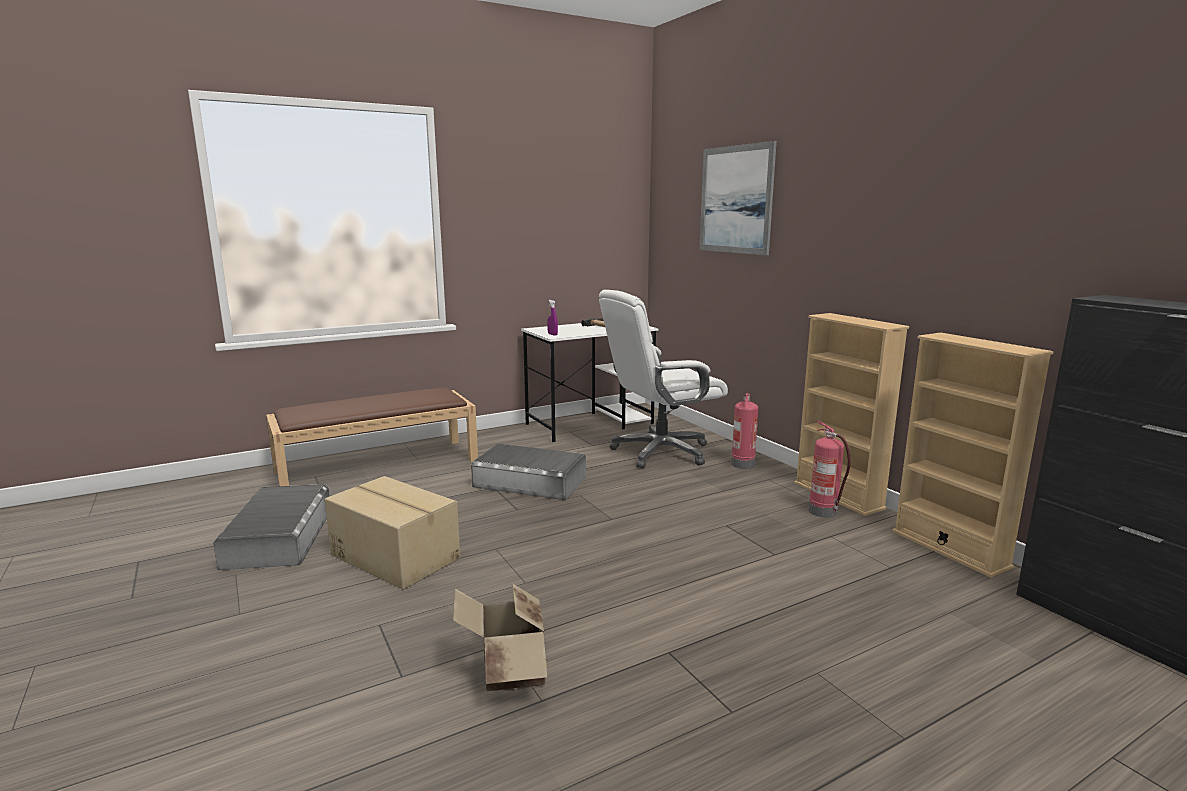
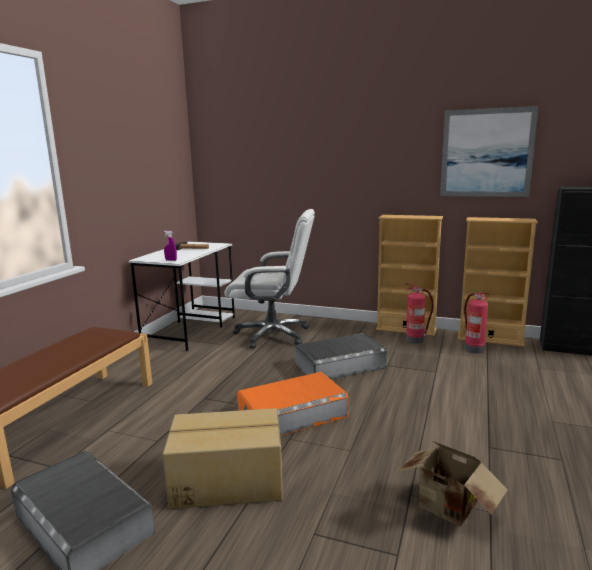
camera: 40 degrees left, 0 degrees up
grey storage box [471,444,586,500] -> grey storage box moved to [295,333,387,379]
white office chair [599,290,728,468] -> white office chair turned 105 degrees counterclockwise [225,209,315,349]
picture [699,141,777,255] -> picture moved to [440,106,538,197]
fire extinguisher [731,393,758,469] -> fire extinguisher moved to [464,293,489,354]
none -> orange storage box [237,372,348,436]

